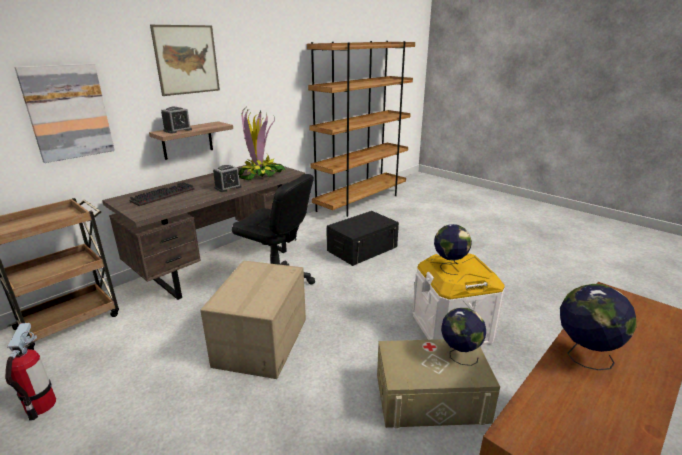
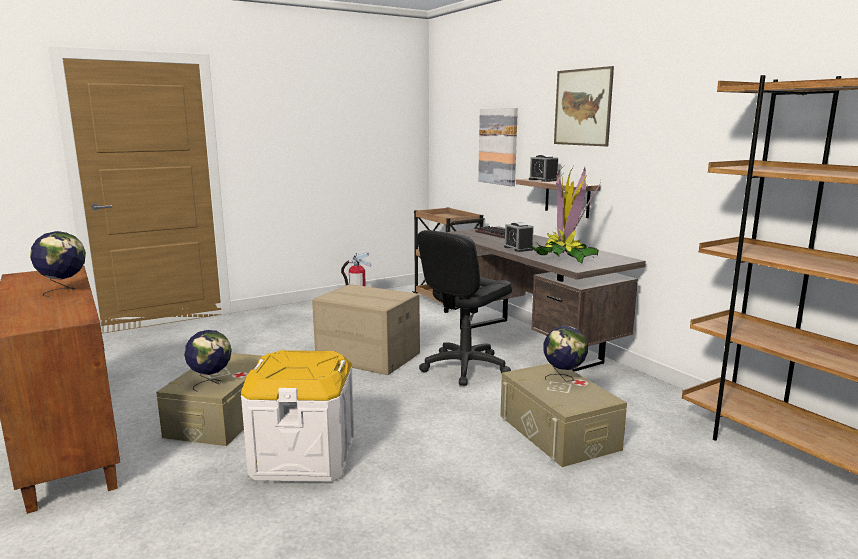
camera: 105 degrees right, 10 degrees down
black storage box [327,211,399,266] -> beige storage box [500,363,627,467]
globe [434,224,472,275] -> globe moved to [543,326,588,382]

